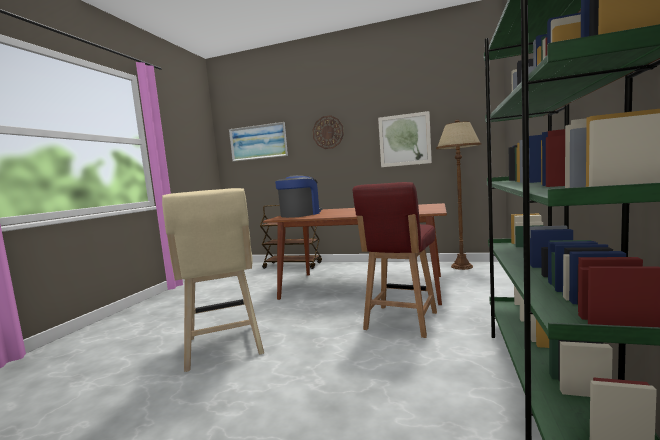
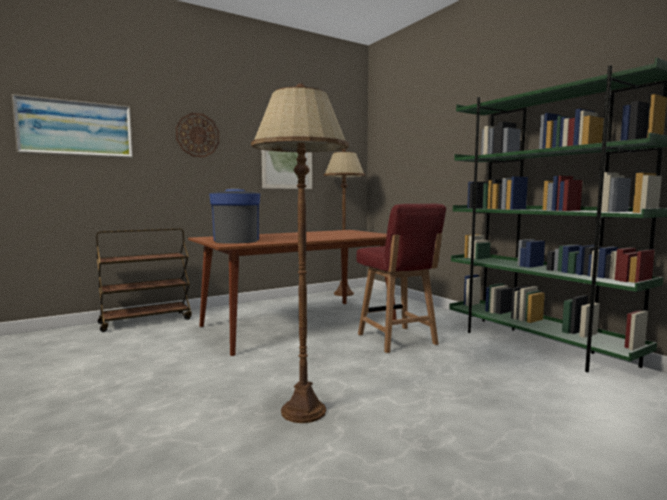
camera: 50 degrees left, 0 degrees up
beige stool [162,188,264,372] -> brown floor lamp [251,84,349,423]

